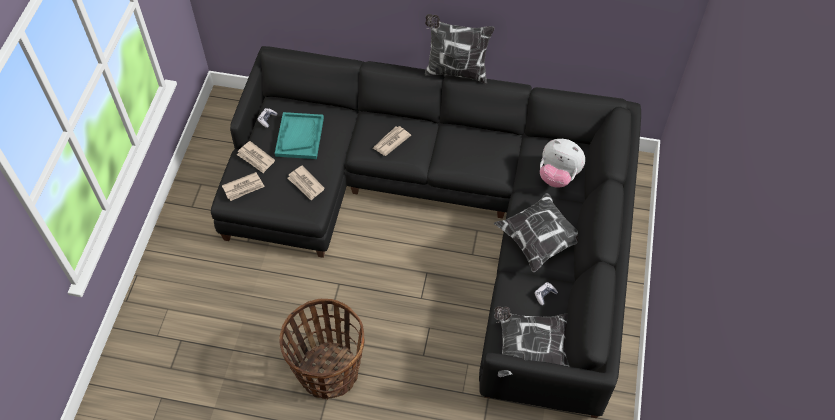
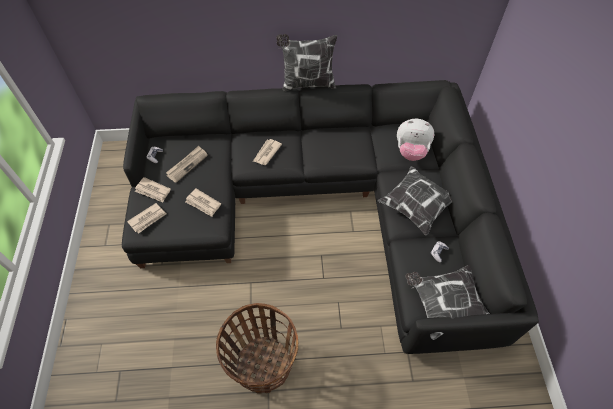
camera: 15 degrees left, 0 degrees up
turquoise tray [275,112,324,159] -> newspaper [166,146,208,183]

